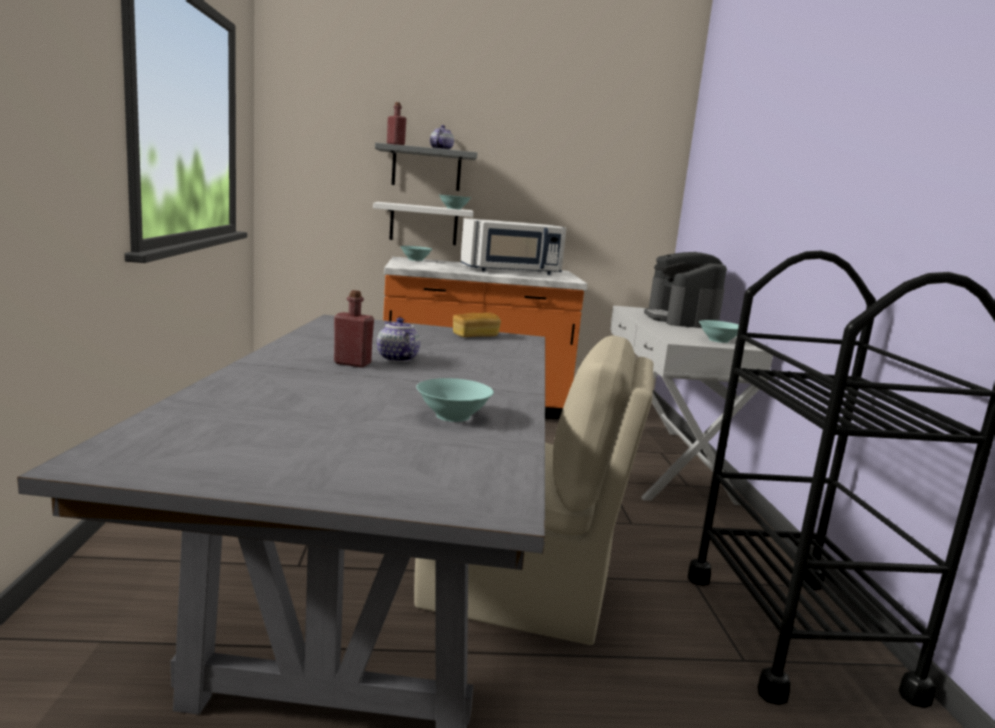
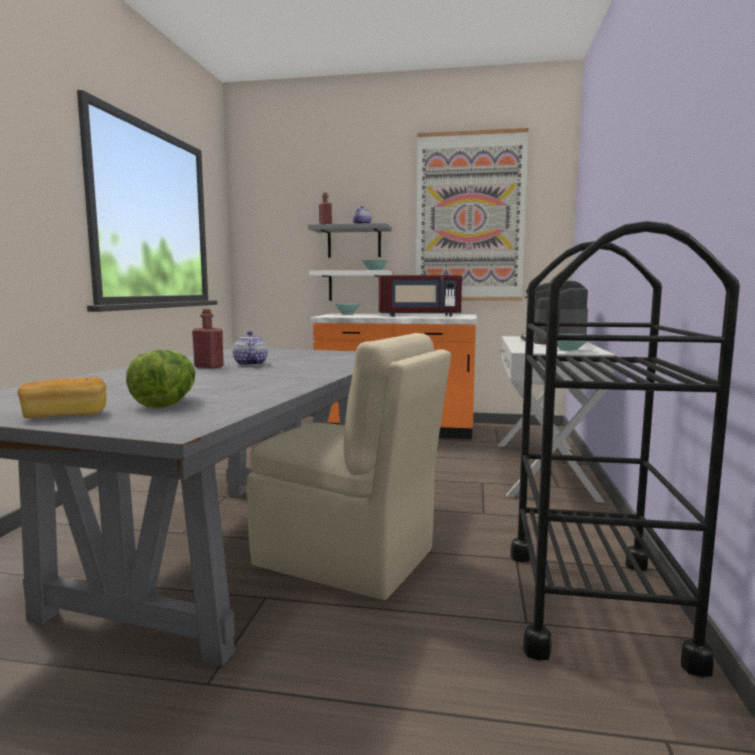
camera: 15 degrees right, 5 degrees down
turquoise bowl [416,378,494,422] -> none
bread [453,313,501,337] -> bread moved to [17,377,107,418]
white microwave [460,218,566,275] -> red microwave [379,275,462,316]
none -> lettuce [126,349,195,408]
none -> picture [416,128,529,301]

